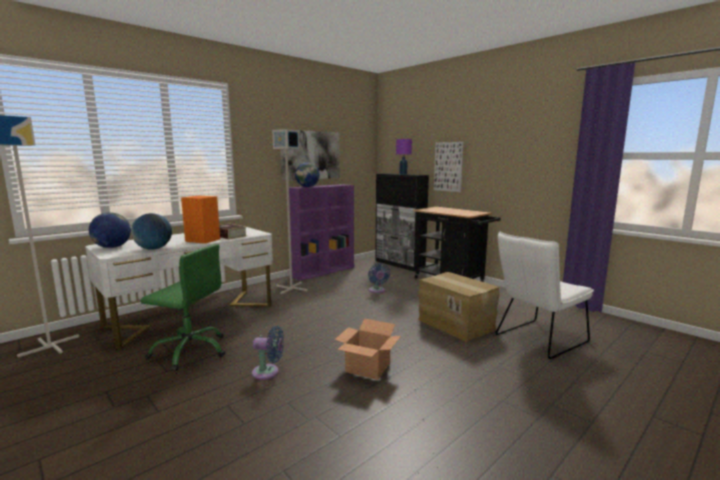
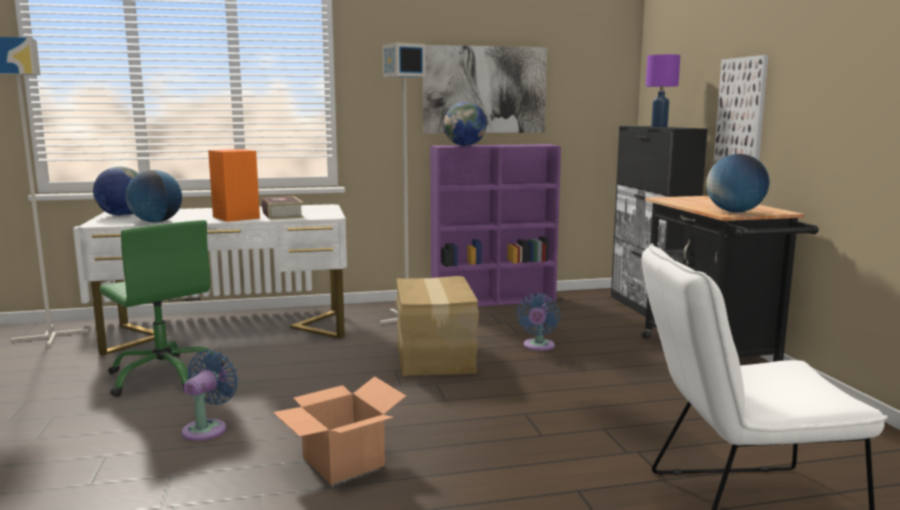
camera: 30 degrees right, 0 degrees up
blue fan [252,326,284,380] -> blue fan turned 105 degrees counterclockwise [182,350,238,441]
cardboard box [418,272,500,342] -> cardboard box moved to [396,276,479,376]
none -> globe [706,154,769,213]

